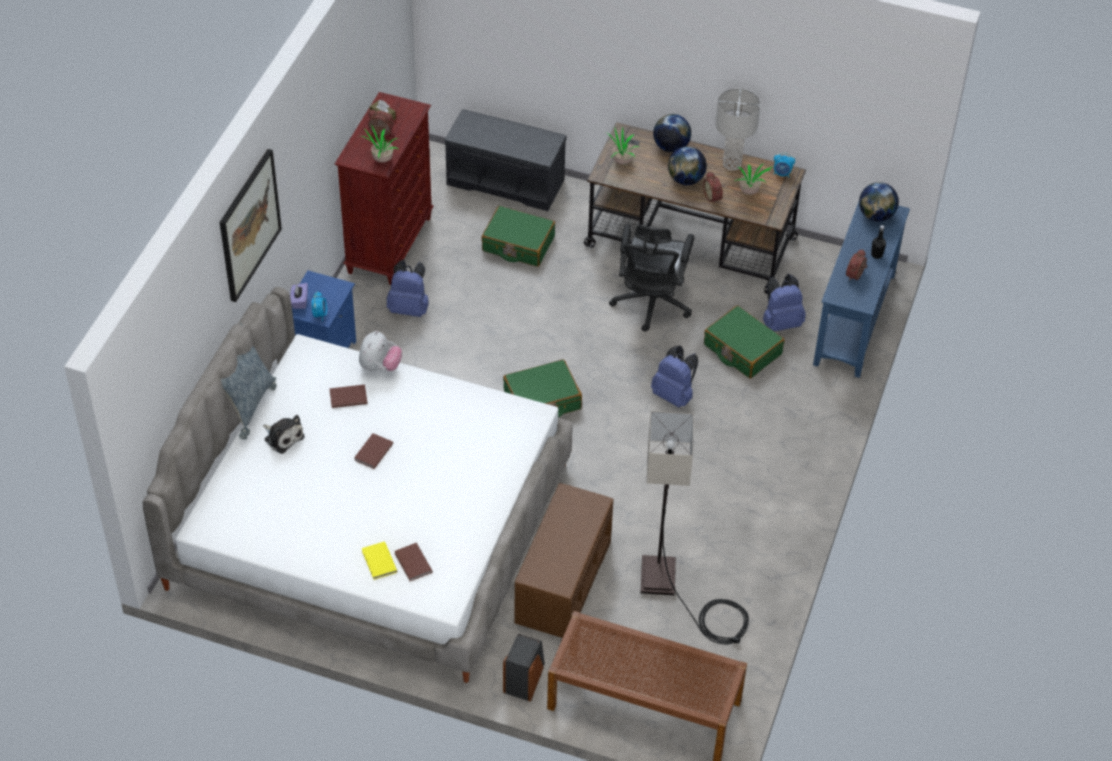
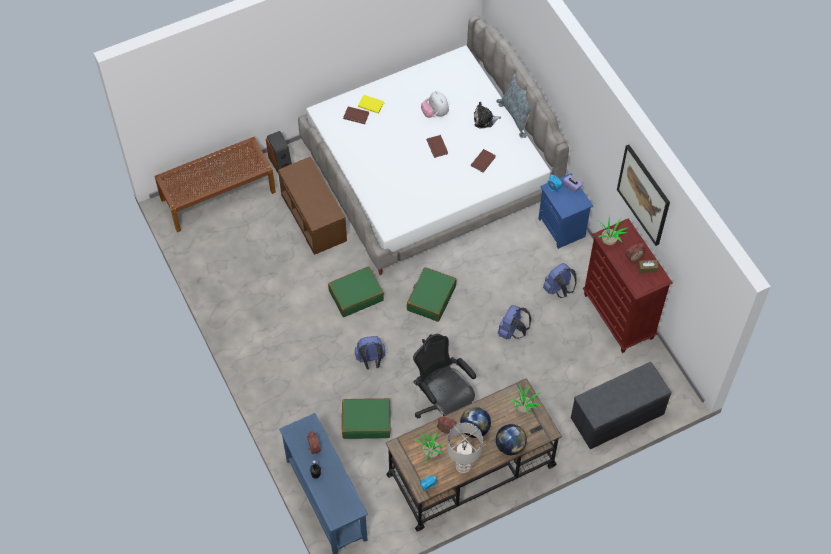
camera: 135 degrees right, 10 degrees up
picture [220,149,282,302] -> picture moved to [617,145,670,246]
plush toy [359,330,402,371] -> plush toy moved to [421,91,449,118]
green suitcase [481,206,555,267] -> green suitcase moved to [328,266,384,317]
floor lamp [641,411,749,645] -> none
blue backpack [763,274,806,332] -> blue backpack moved to [498,305,531,339]
globe [859,182,899,222] -> none

